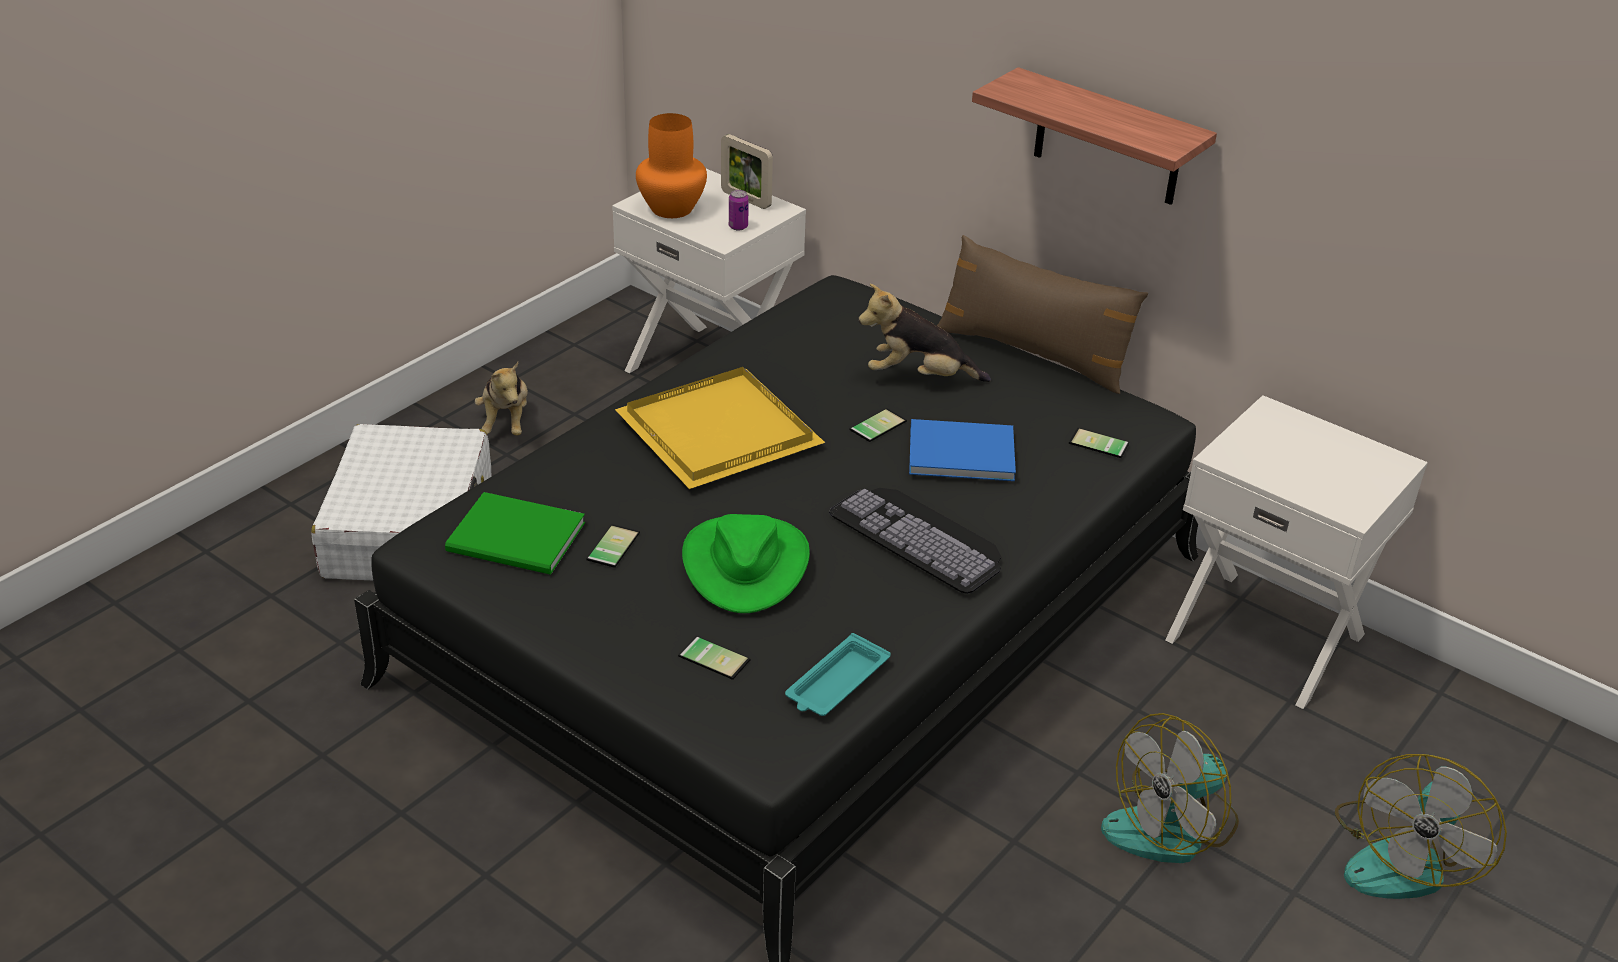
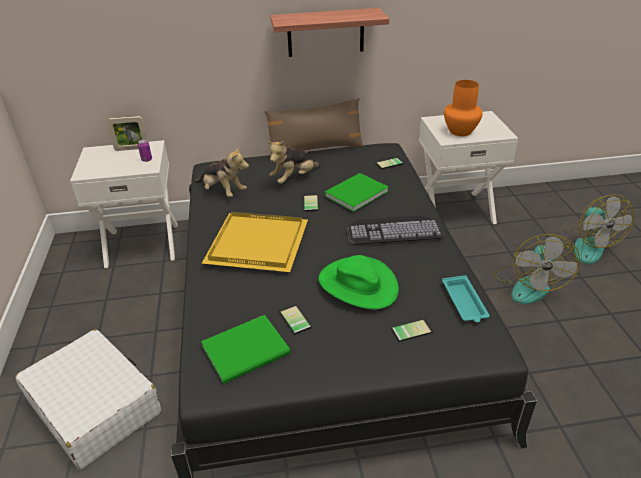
camera: 45 degrees left, 0 degrees up
plush toy [475,362,528,436] -> plush toy moved to [195,147,249,197]
orange vase [636,113,707,218] -> orange vase moved to [444,80,483,136]
blue book [909,419,1016,481] -> green book [324,173,388,212]

